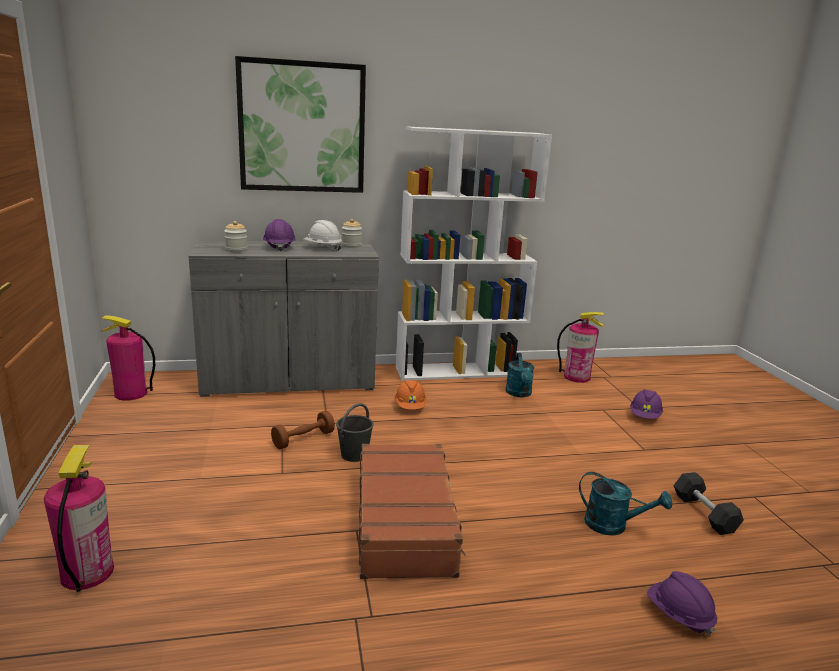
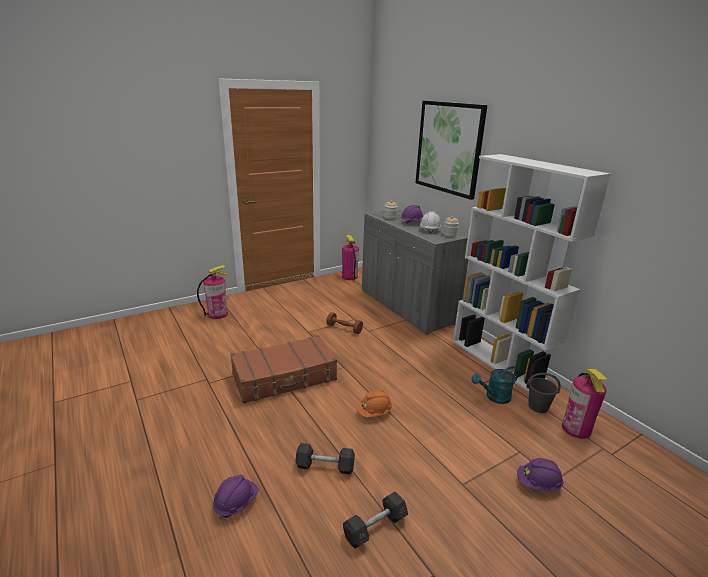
camera: 70 degrees right, 5 degrees up
grey bucket [336,403,373,462] -> grey bucket moved to [526,373,561,413]
orange hard hat [395,380,426,410] -> orange hard hat moved to [357,390,392,417]
turquoise watering can [579,472,672,536] -> grey dumbbell [295,443,355,474]

